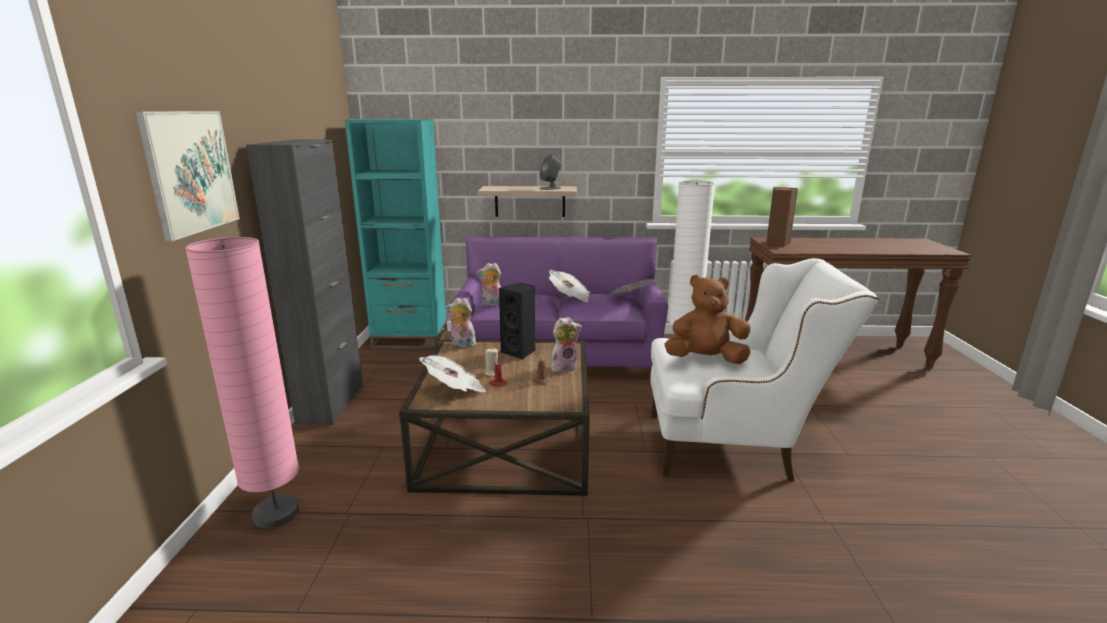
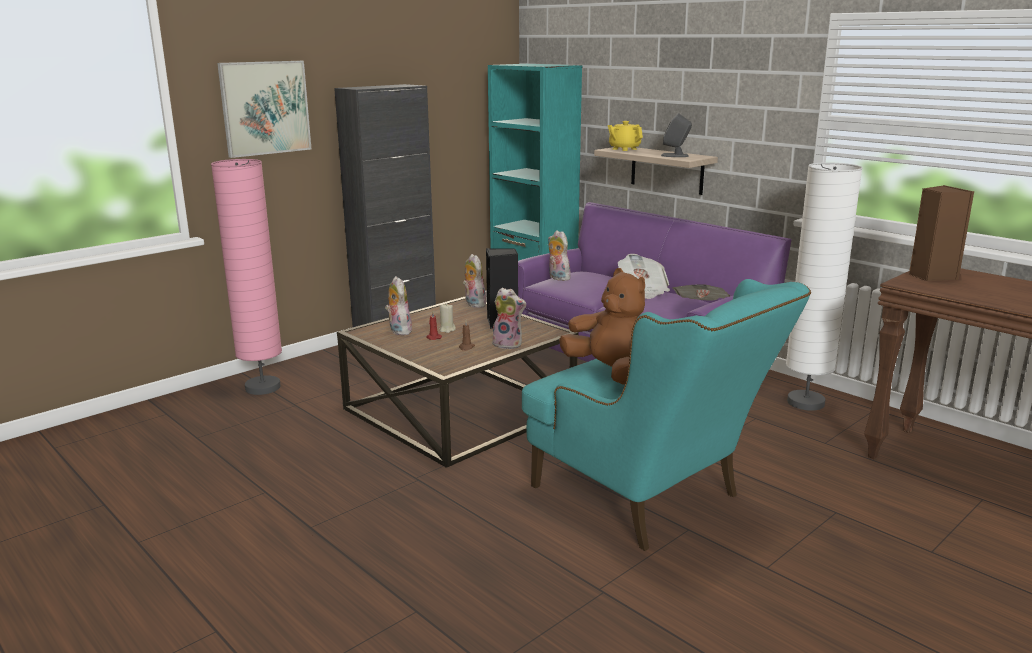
camera: 45 degrees right, 0 degrees up
newspaper [419,355,486,392] -> plush toy [385,276,412,335]
white armchair [651,258,879,481] -> turquoise armchair [522,279,811,551]
none -> yellow teapot [608,121,643,151]

